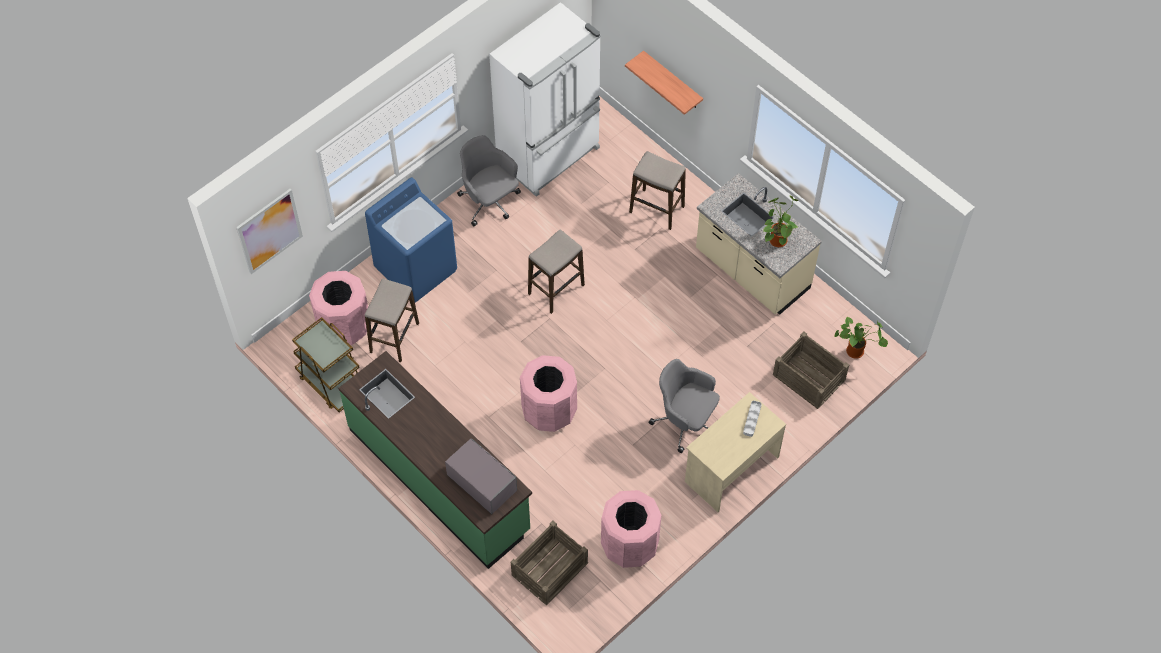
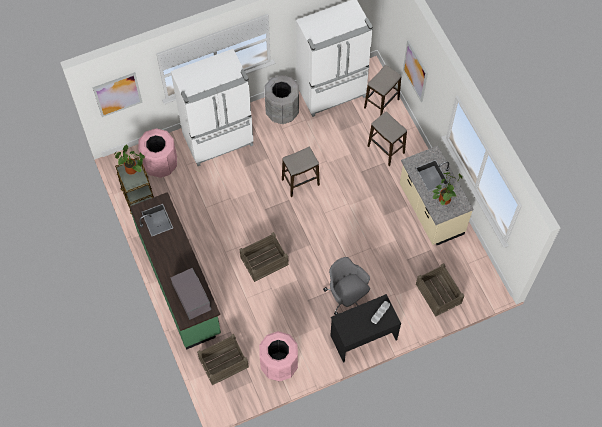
camera: 20 degrees right, 5 degrees up
blue washing machine [365,178,457,303] -> white fridge [171,49,253,166]
stool [365,279,419,362] -> stool moved to [364,65,401,116]
grey office chair [457,135,521,226] -> grey trash can [265,75,299,124]
pink trash can [520,355,577,432] -> crate [240,232,289,282]
shelf [625,51,703,115] -> picture [403,40,428,102]
beige desk [685,392,786,512] -> black desk [330,294,401,363]
potted plant [835,317,888,359] -> potted plant moved to [114,145,145,175]

